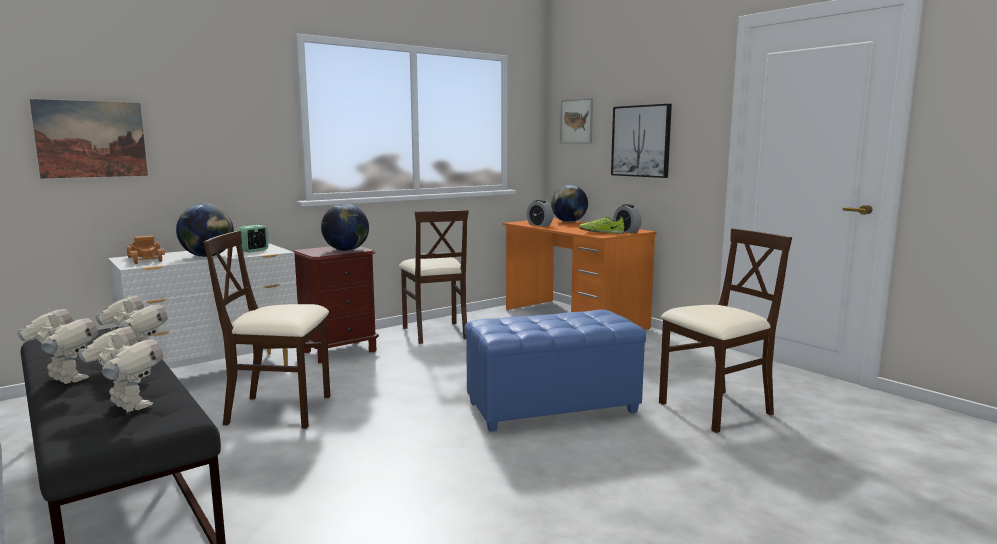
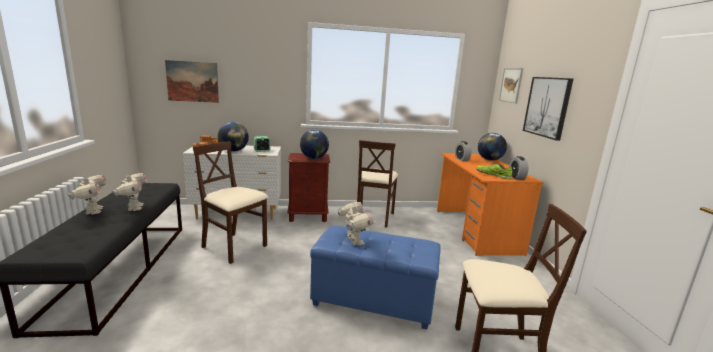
camera: 30 degrees right, 5 degrees up
toy robot [78,325,163,412] -> toy robot moved to [338,202,373,245]

